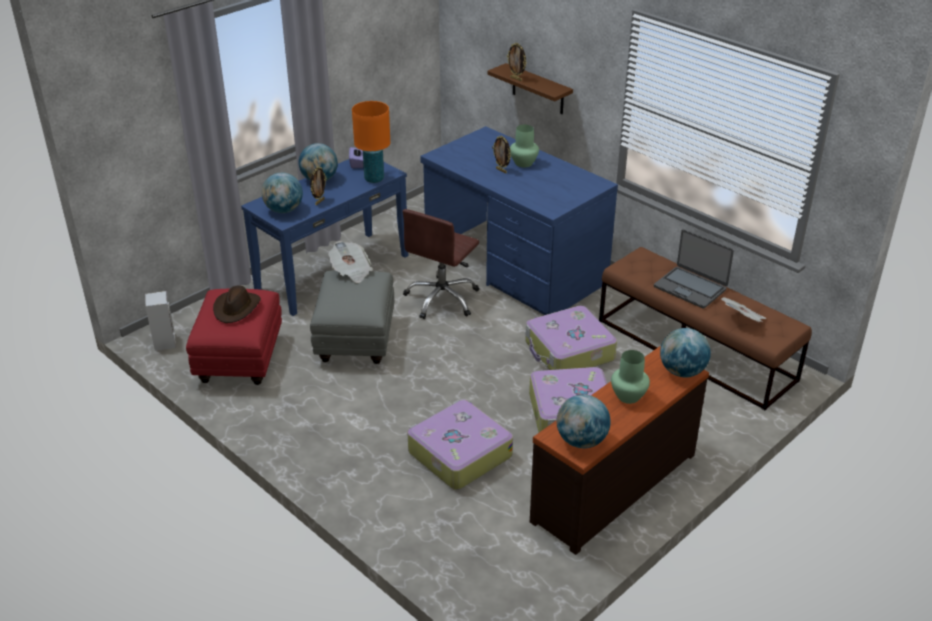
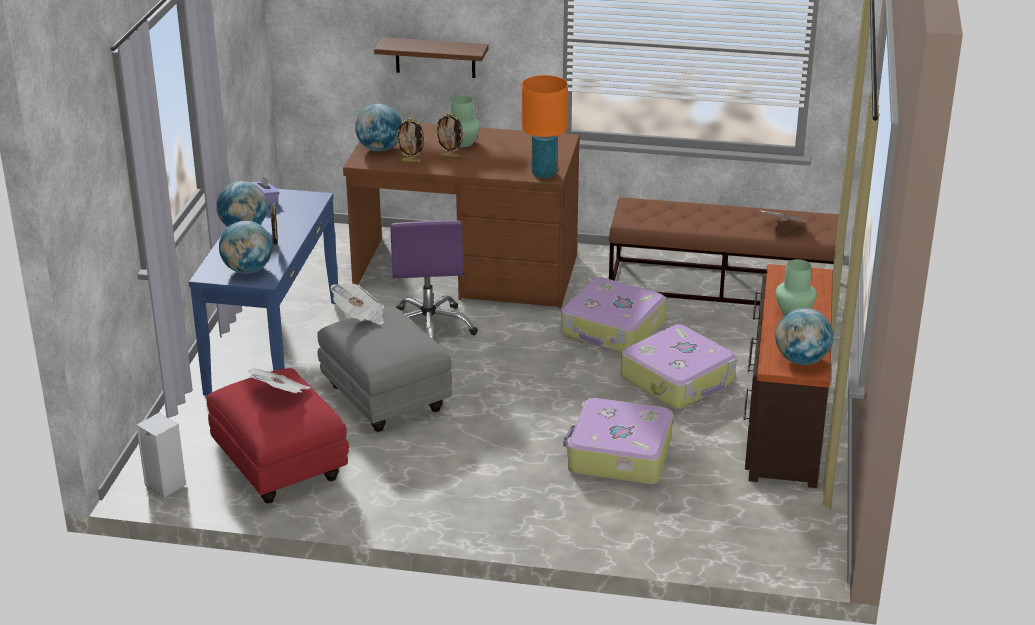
camera: 35 degrees left, 5 degrees down
brown hat [213,286,261,323] -> newspaper [248,368,310,393]
orange table lamp [352,101,390,183] -> orange table lamp moved to [522,75,568,178]
brown office chair [403,209,480,319] -> purple office chair [390,220,478,340]
blue desk [420,126,618,315] -> brown desk [343,123,580,309]
picture frame [507,43,526,81] -> picture frame moved to [395,118,426,163]
laptop [654,229,734,309] -> none
globe [660,328,711,377] -> globe moved to [355,104,402,151]

